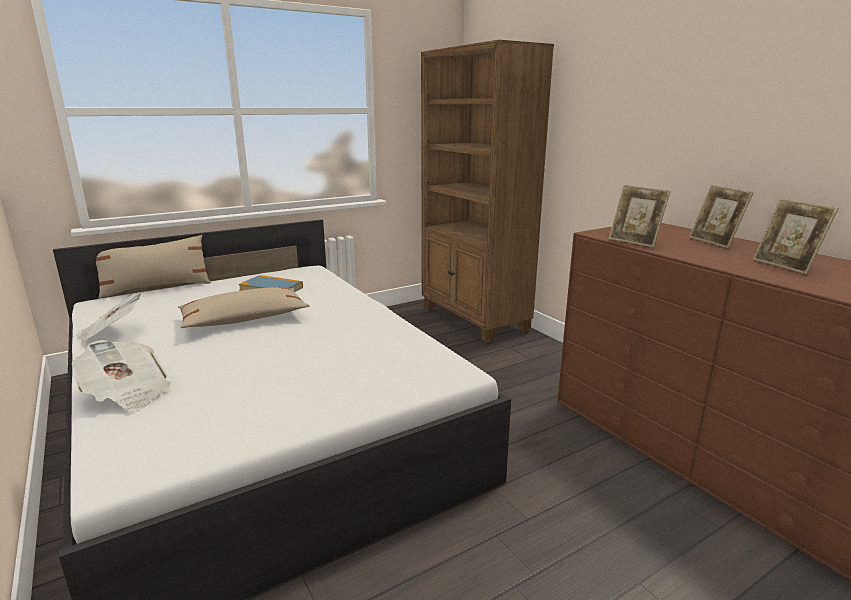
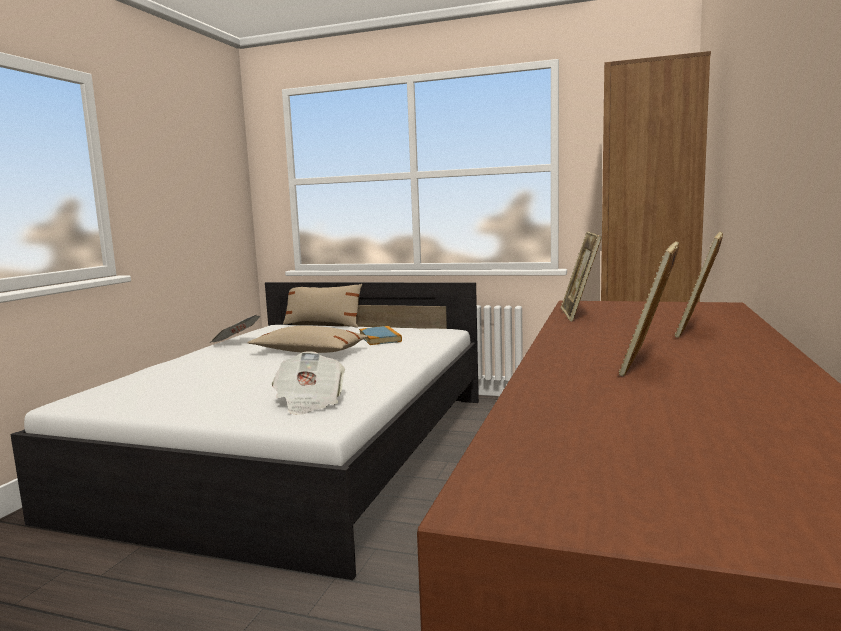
camera: 50 degrees right, 10 degrees down
newspaper [72,340,171,412] -> newspaper moved to [272,351,345,415]

